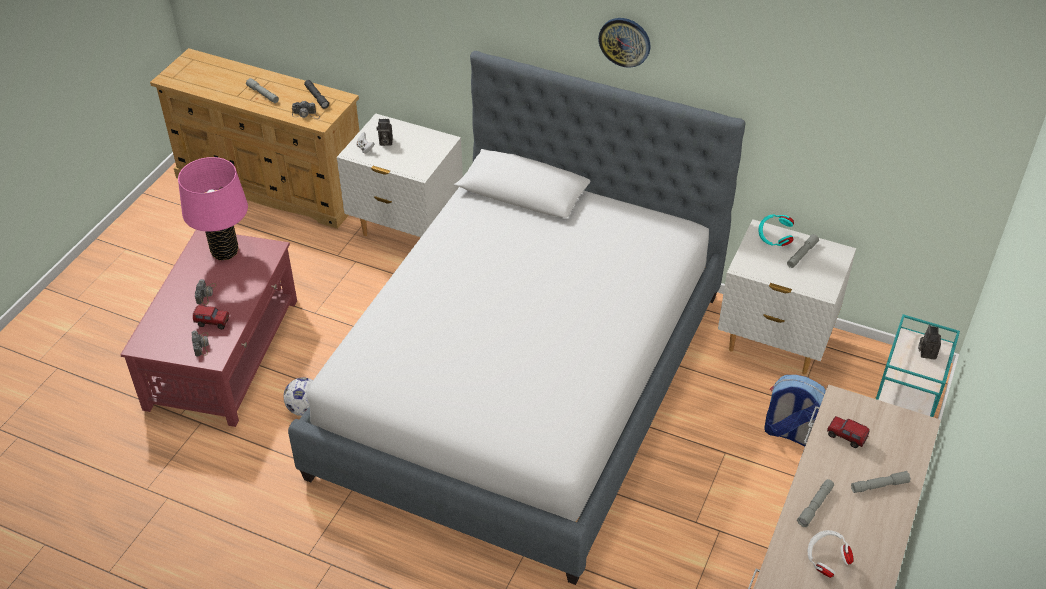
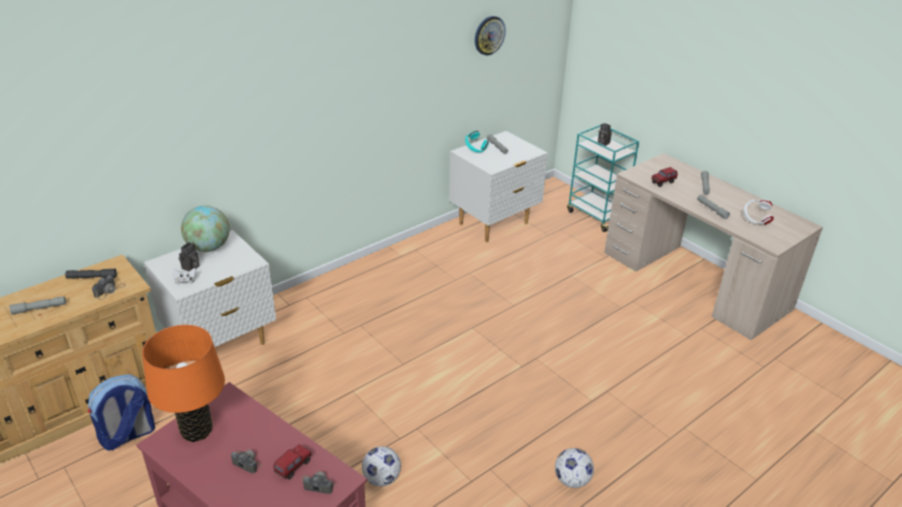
camera: 65 degrees left, 10 degrees down
pink table lamp [178,157,248,260] -> orange table lamp [142,325,225,442]
bed [288,51,746,585] -> none
wall clock [598,18,650,68] -> wall clock moved to [475,16,506,55]
backpack [764,375,826,447] -> backpack moved to [88,374,155,451]
none -> globe [181,205,230,252]
none -> football [555,448,594,488]

